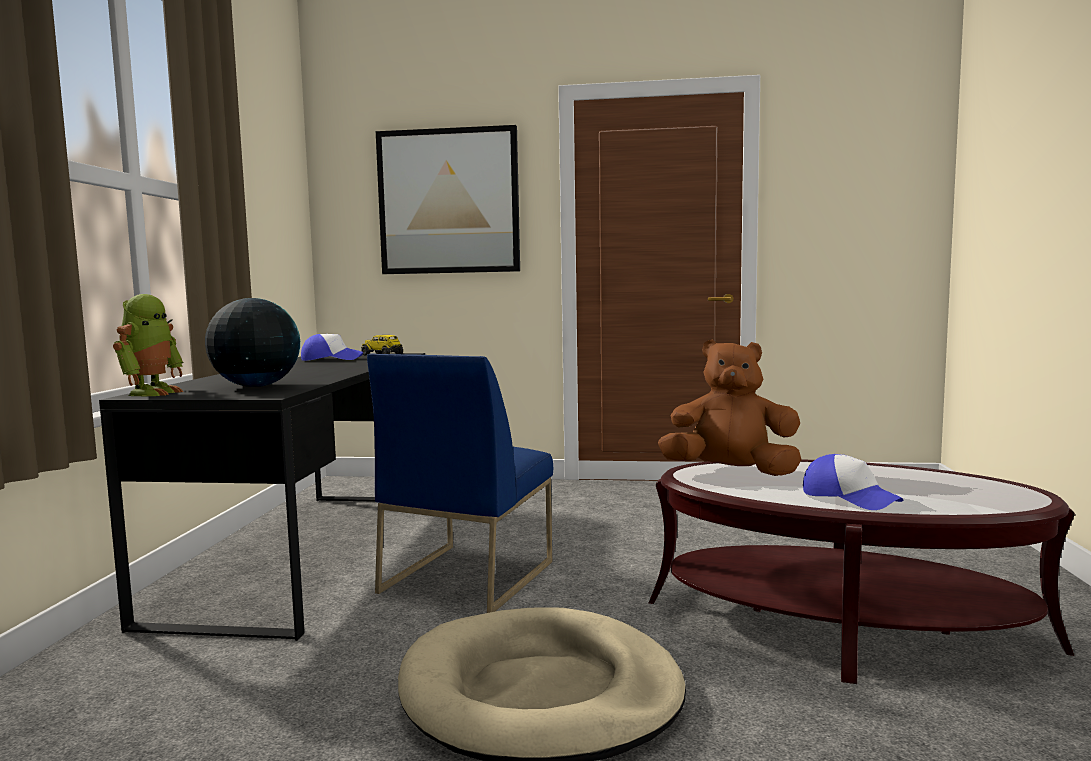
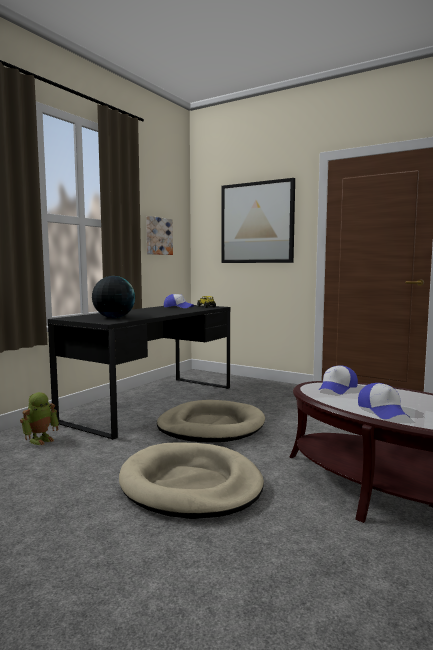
camera: 25 degrees right, 0 degrees up
toy robot [113,294,184,396] -> toy robot moved to [20,392,59,445]
blue chair [367,354,553,613] -> beige dog bed [157,400,265,442]
brown plush toy [658,340,802,476] -> cap [318,365,358,394]
none -> picture [146,216,173,255]

